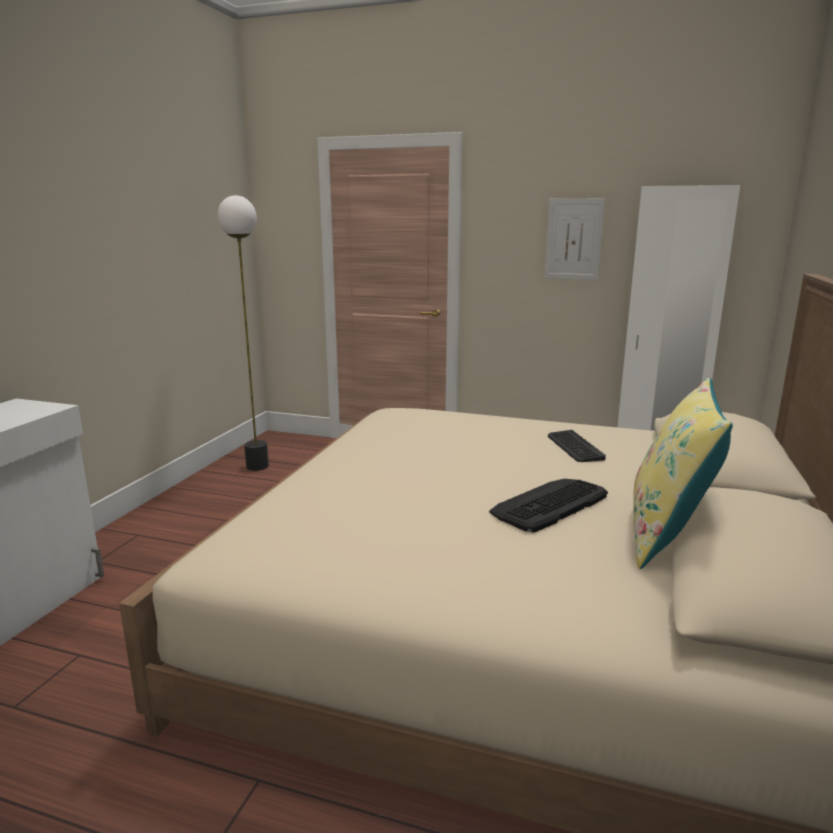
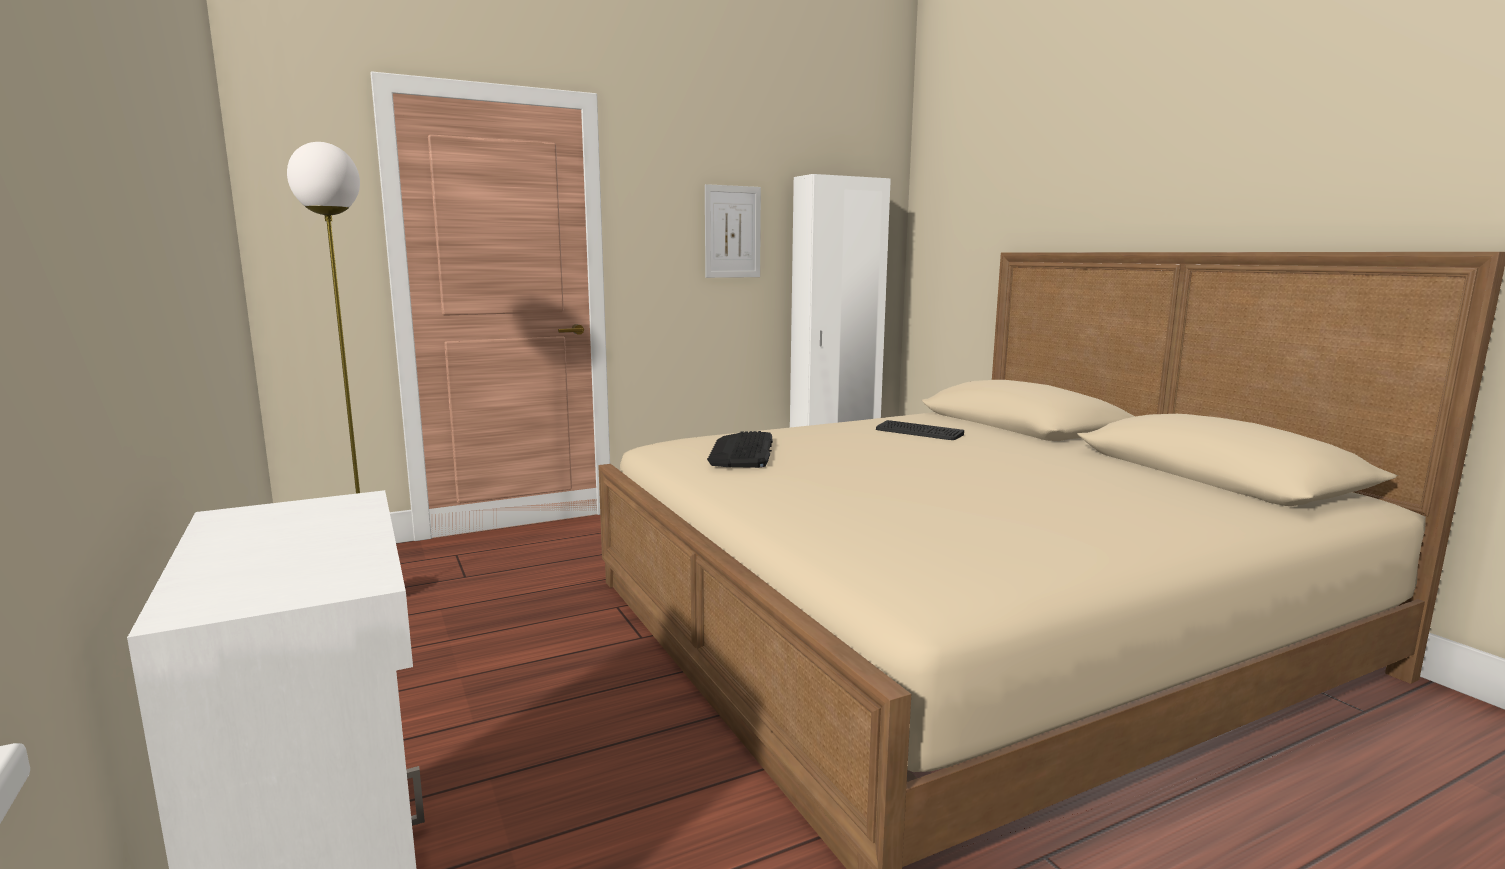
camera: 45 degrees left, 5 degrees down
keyboard [489,479,608,533] -> keyboard moved to [707,431,773,468]
yellow pillow [633,378,733,569] -> none

